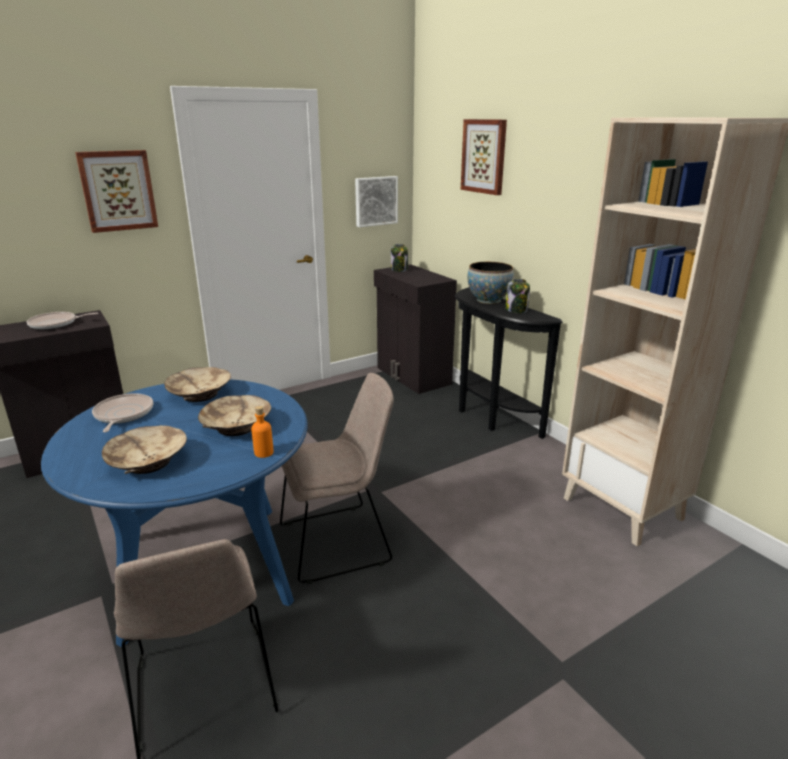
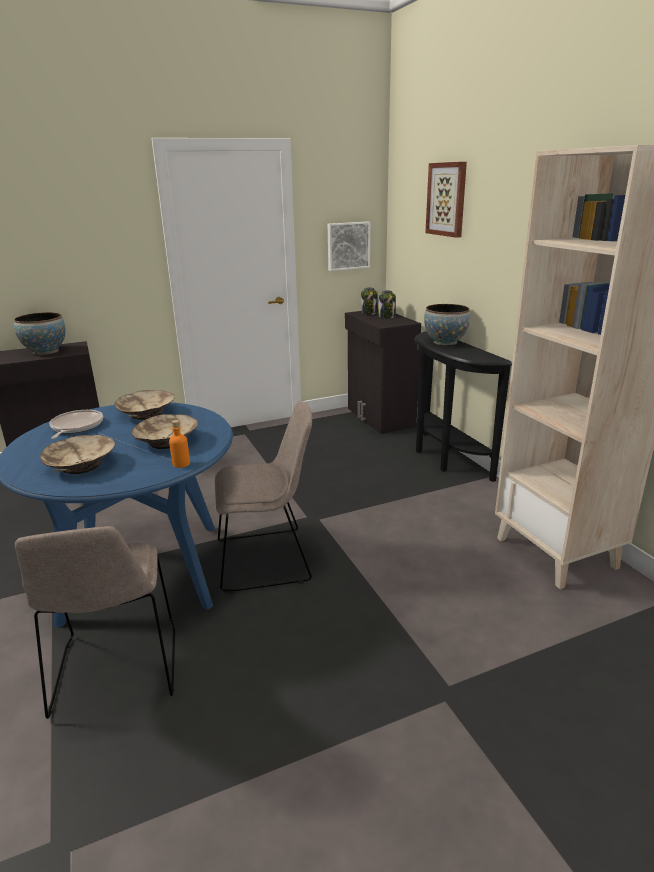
camera: 10 degrees right, 0 degrees up
frying pan [27,312,98,330] -> bowl [14,312,66,355]
picture [75,150,158,233] -> none
jar [506,278,530,313] -> jar moved to [378,290,396,319]

